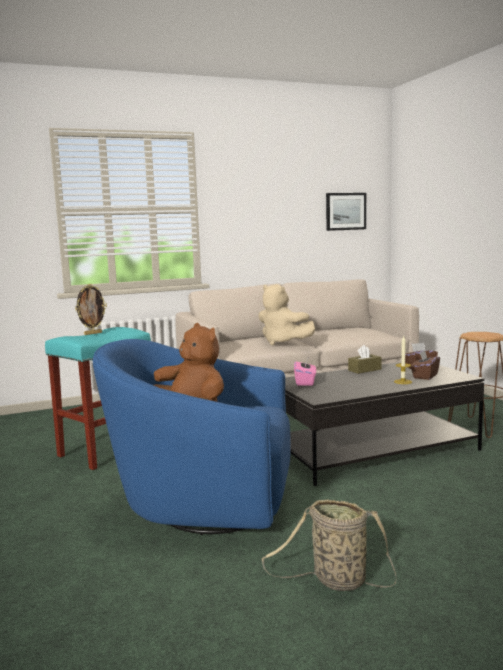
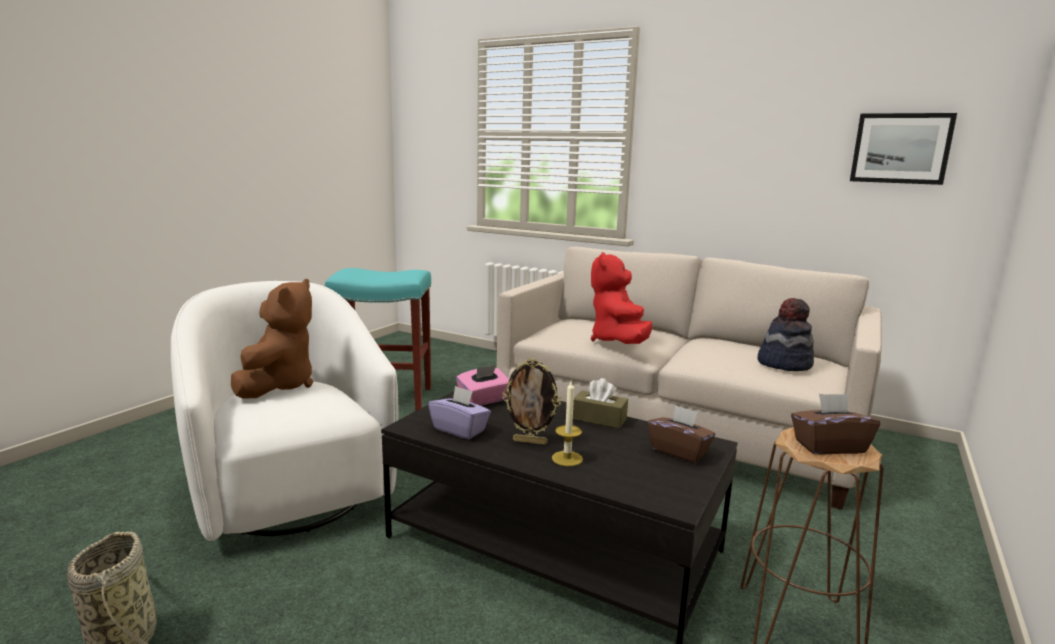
camera: 50 degrees right, 5 degrees up
picture frame [75,284,107,335] -> picture frame moved to [502,358,561,445]
blue armchair [93,339,291,535] -> white armchair [171,281,398,541]
beige plush toy [258,284,315,346] -> red plush toy [591,252,652,344]
brown tissue box [411,350,440,380] -> brown tissue box moved to [791,394,880,455]
none -> purple tissue box [428,386,491,439]
none -> hat [757,298,814,371]

